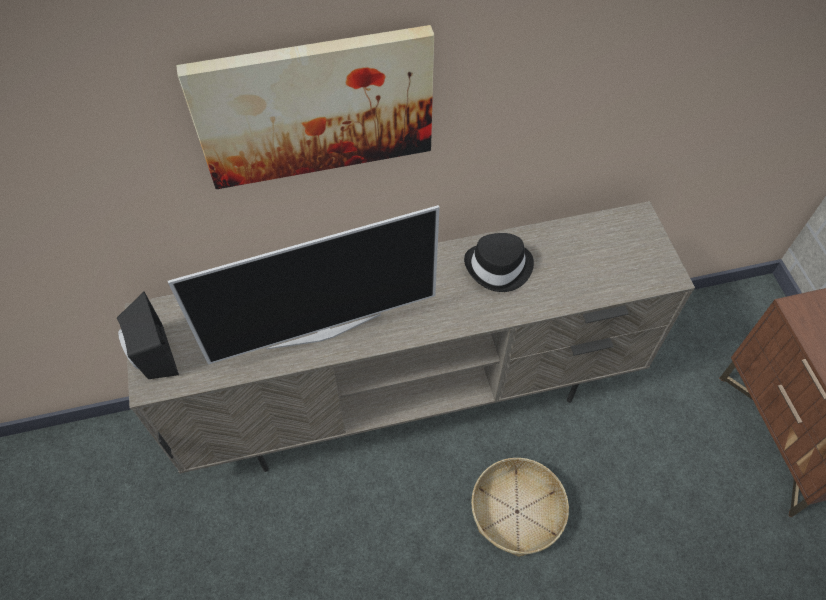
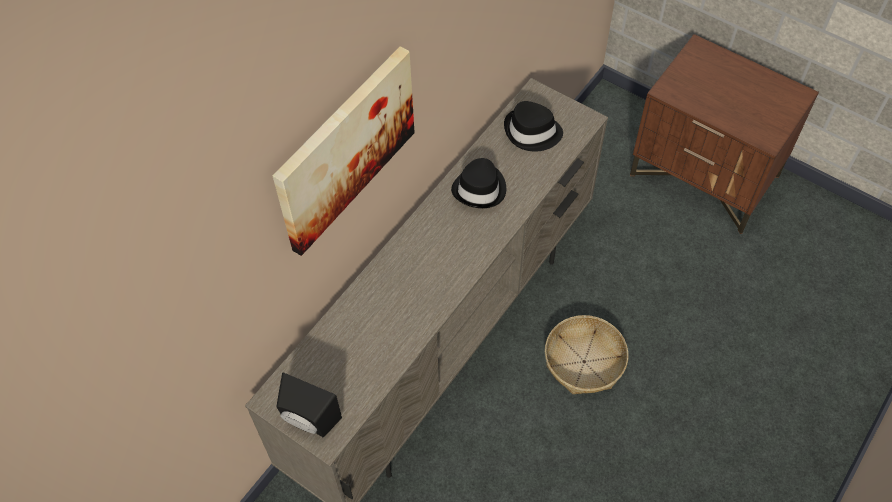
camera: 40 degrees left, 0 degrees up
television [168,205,440,365] -> none
none -> black hat [504,101,563,152]

